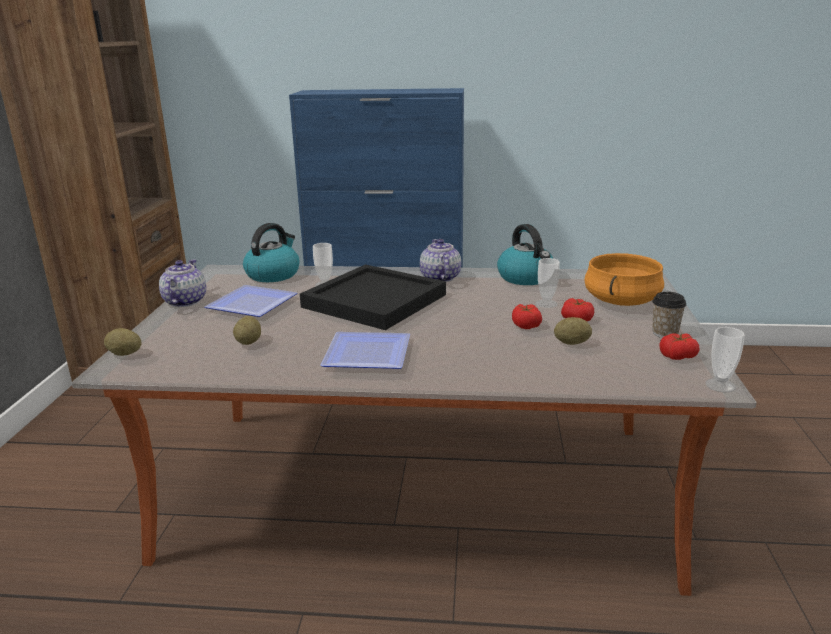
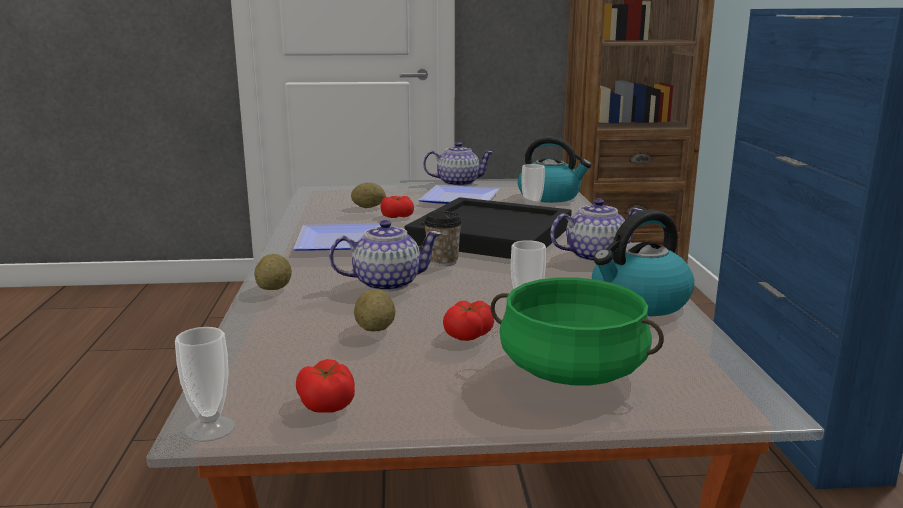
camera: 80 degrees right, 5 degrees down
potato [104,328,142,356] -> potato moved to [254,254,292,290]
tomato [512,304,542,329] -> tomato moved to [380,196,414,218]
orange cooking pot [584,253,664,306] -> green cooking pot [491,277,664,385]
cup [652,292,686,338] -> cup moved to [424,211,462,266]
none -> teapot [329,220,442,292]

